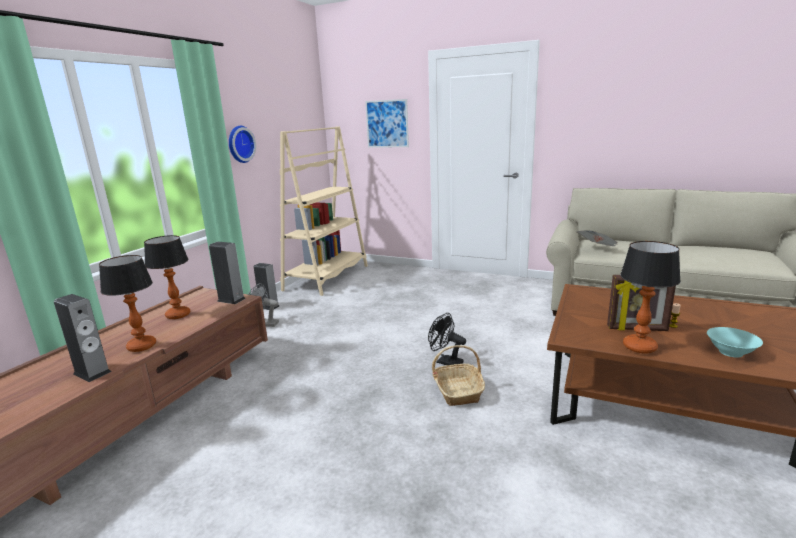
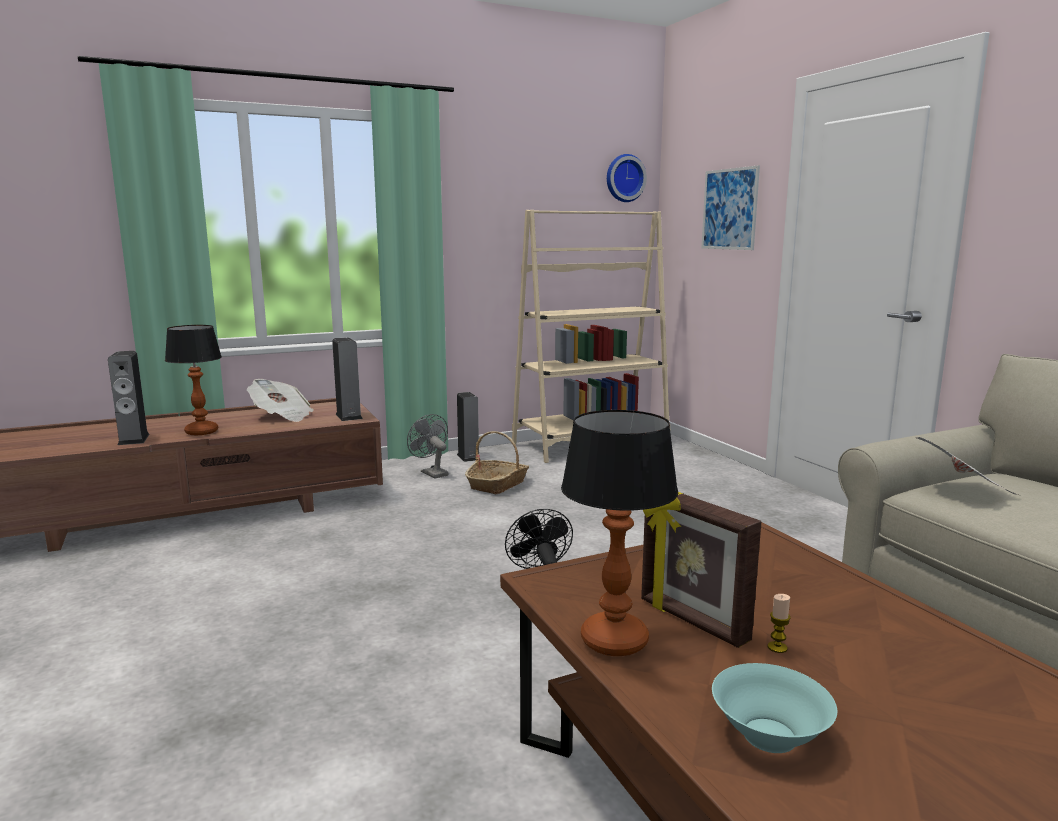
camera: 40 degrees right, 5 degrees down
table lamp [144,235,190,319] -> newspaper [247,379,314,422]
wall clock [229,126,256,163] -> wall clock moved to [607,154,647,202]
basket [432,345,485,406] -> basket moved to [465,431,529,494]

